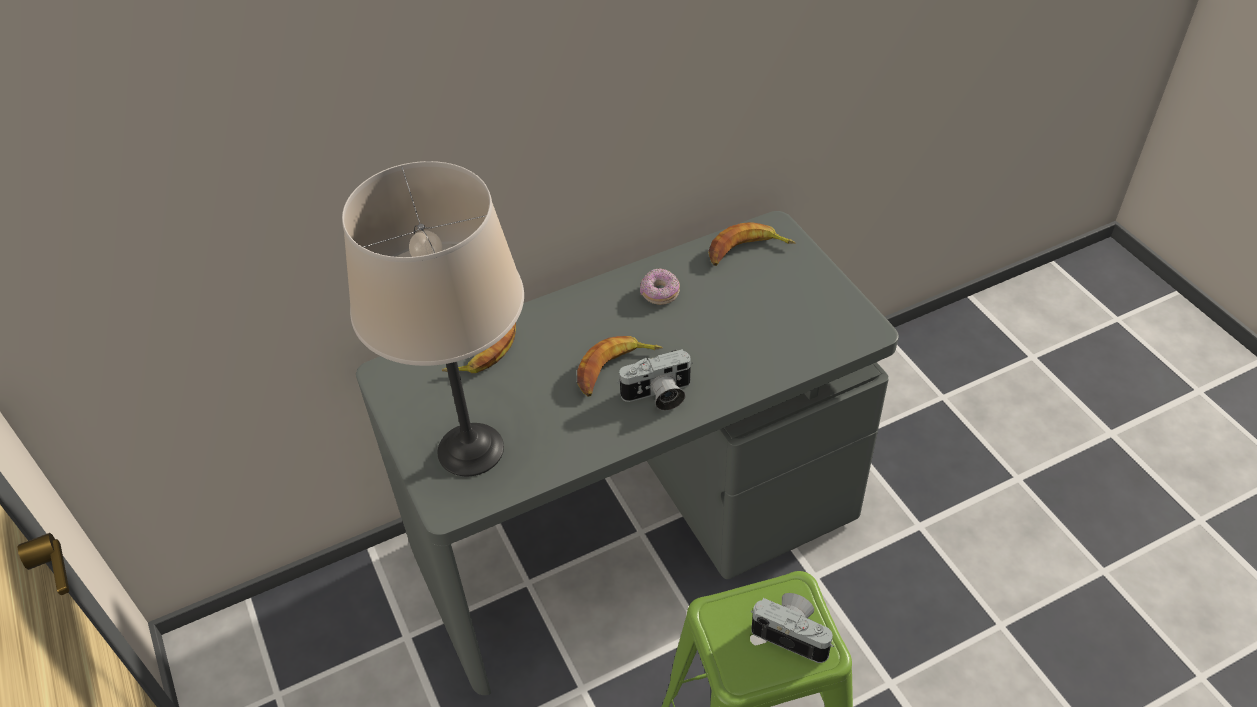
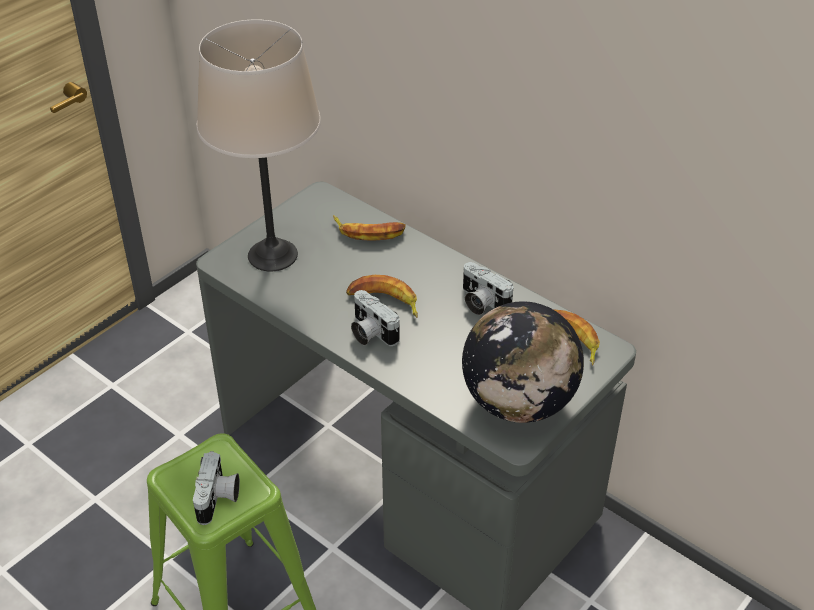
camera: 65 degrees right, 5 degrees down
donut [640,268,680,305] -> camera [463,262,513,315]
none -> globe [462,301,584,423]

